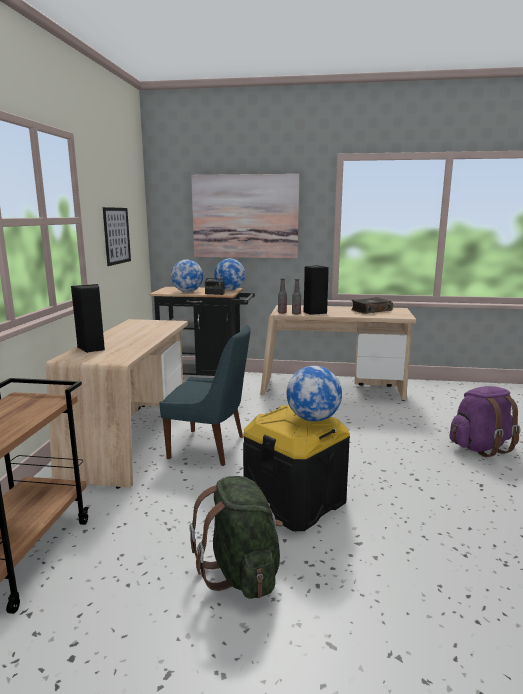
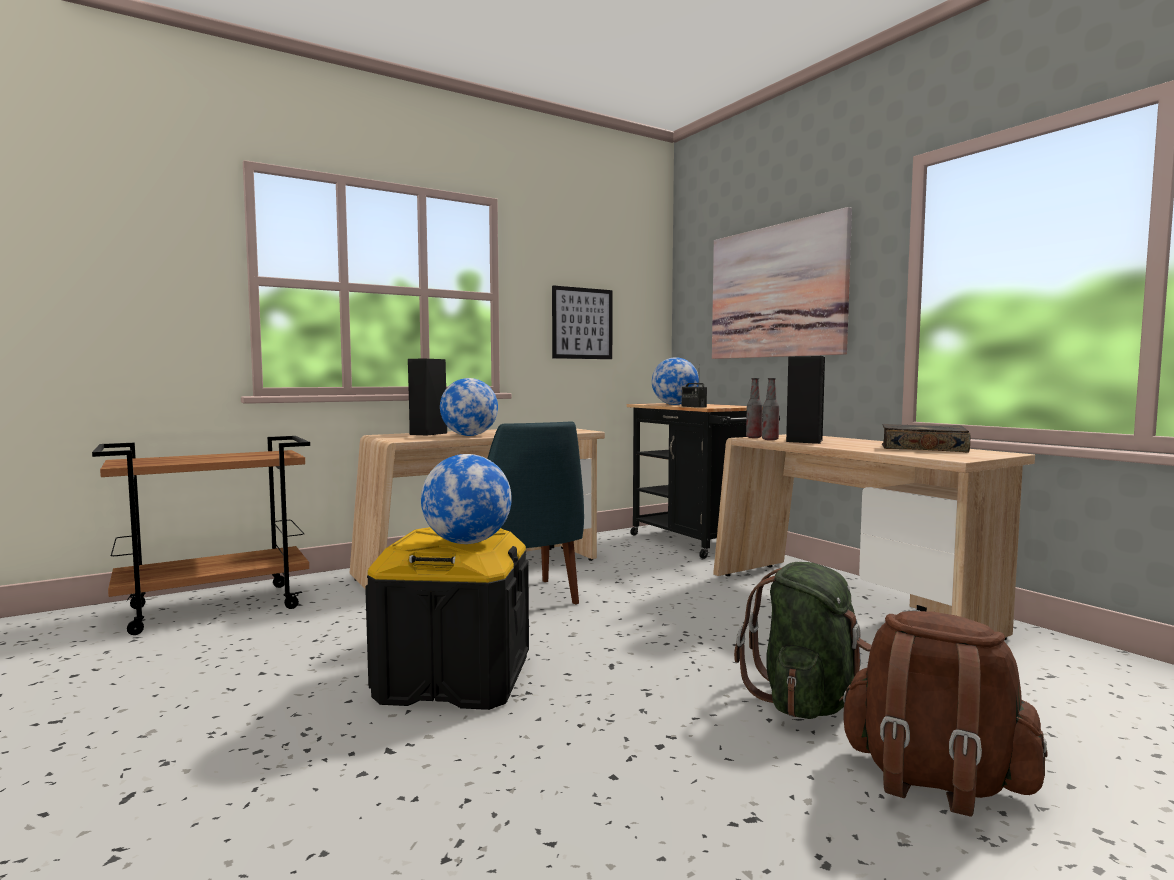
camera: 50 degrees right, 10 degrees down
green backpack [189,476,283,599] -> green backpack moved to [734,562,871,719]
globe [214,258,246,290] -> globe moved to [440,378,498,436]
purple backpack [449,386,520,457] -> brown backpack [839,611,1048,817]

